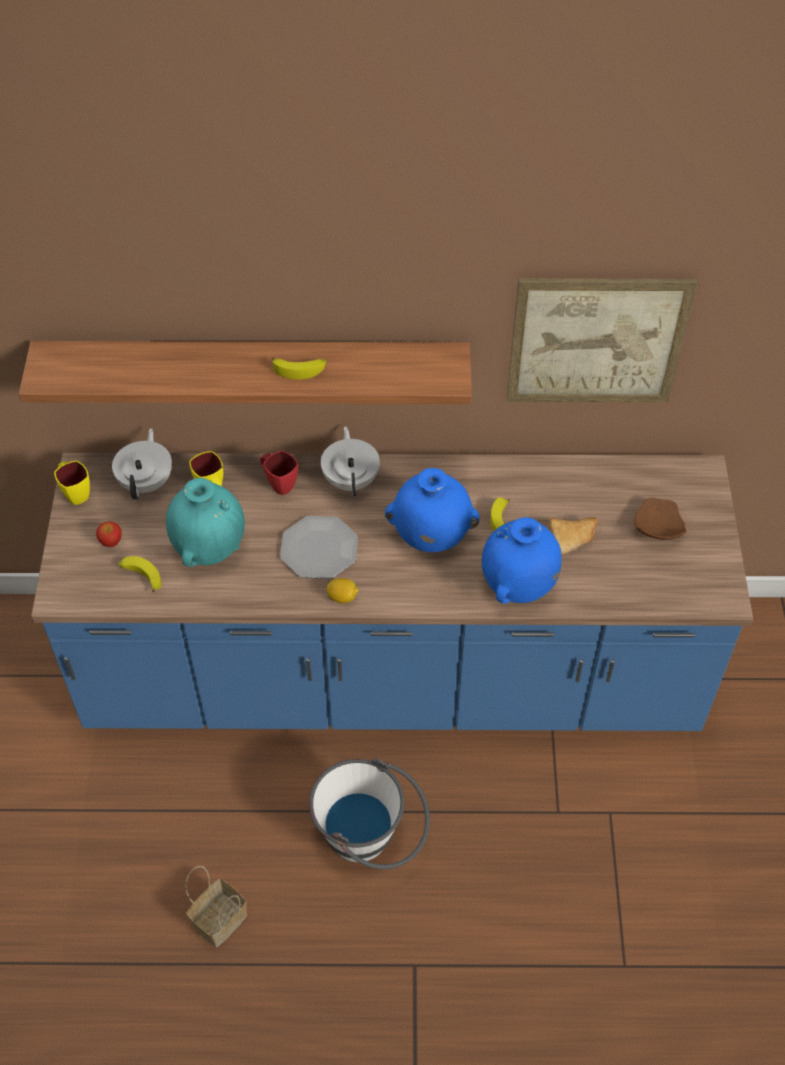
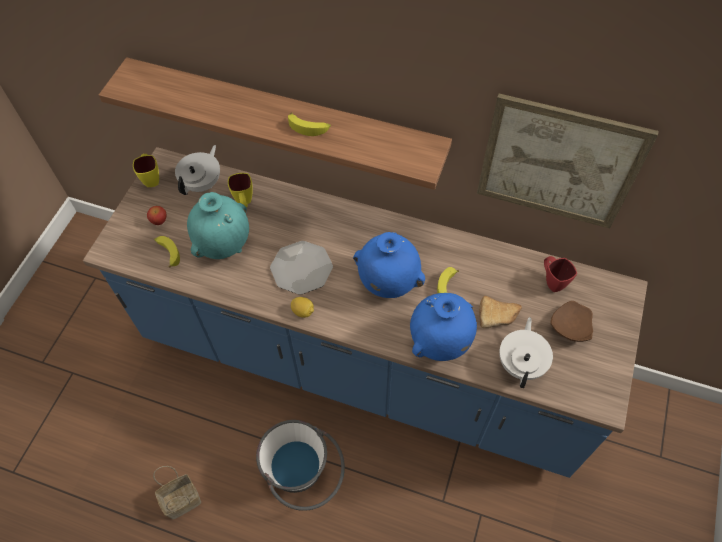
camera: 20 degrees right, 5 degrees up
red mug [260,451,298,495] -> red mug moved to [544,256,577,292]
white teapot [321,426,380,497] -> white teapot moved to [499,317,553,388]

